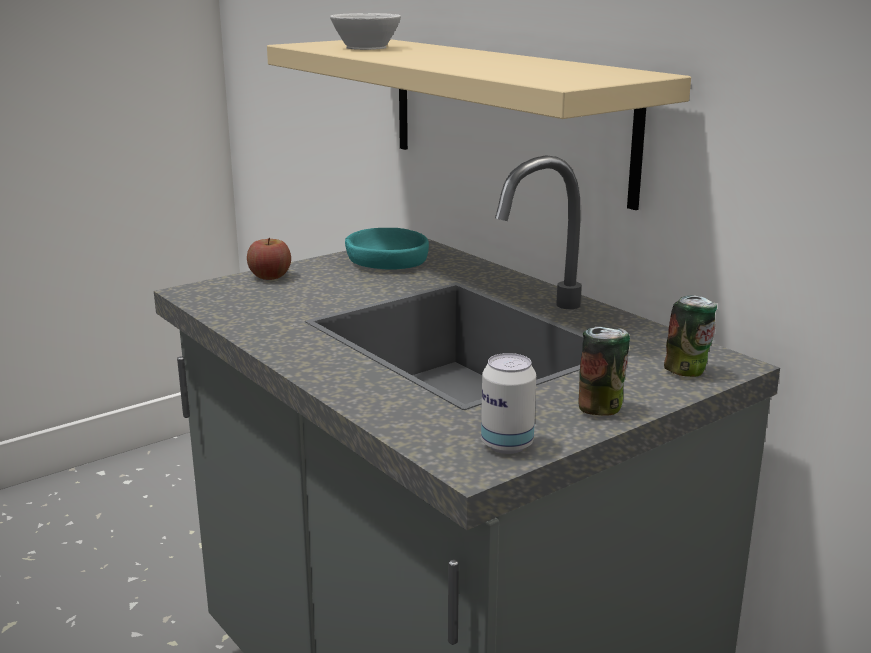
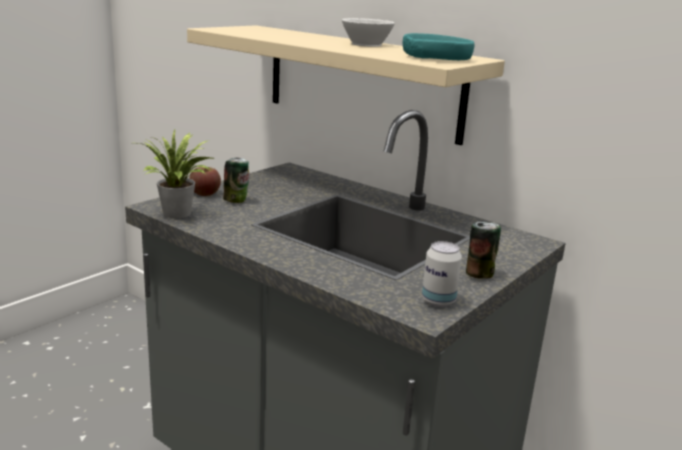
camera: 15 degrees left, 0 degrees up
white cup [330,13,401,50] -> white cup moved to [342,18,395,47]
turquoise bowl [345,228,429,270] -> turquoise bowl moved to [403,33,474,60]
can [664,295,717,377] -> can moved to [223,158,249,203]
none -> potted plant [138,128,214,218]

